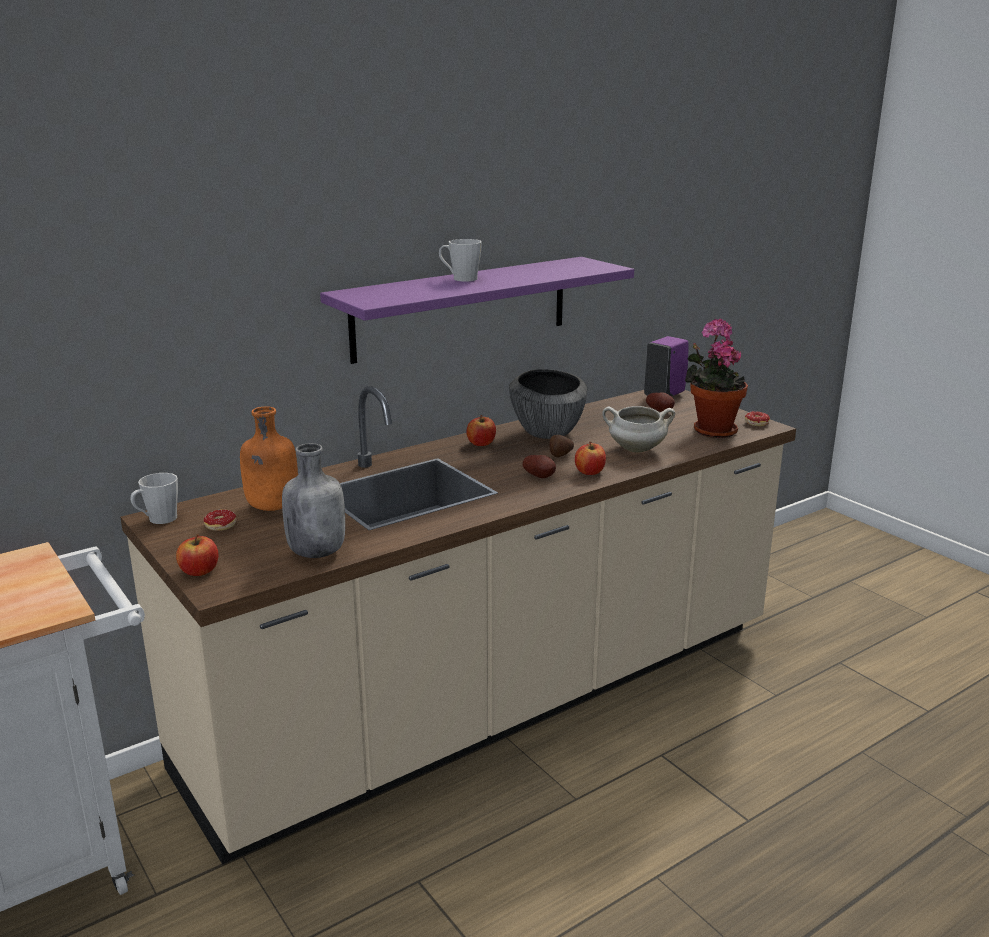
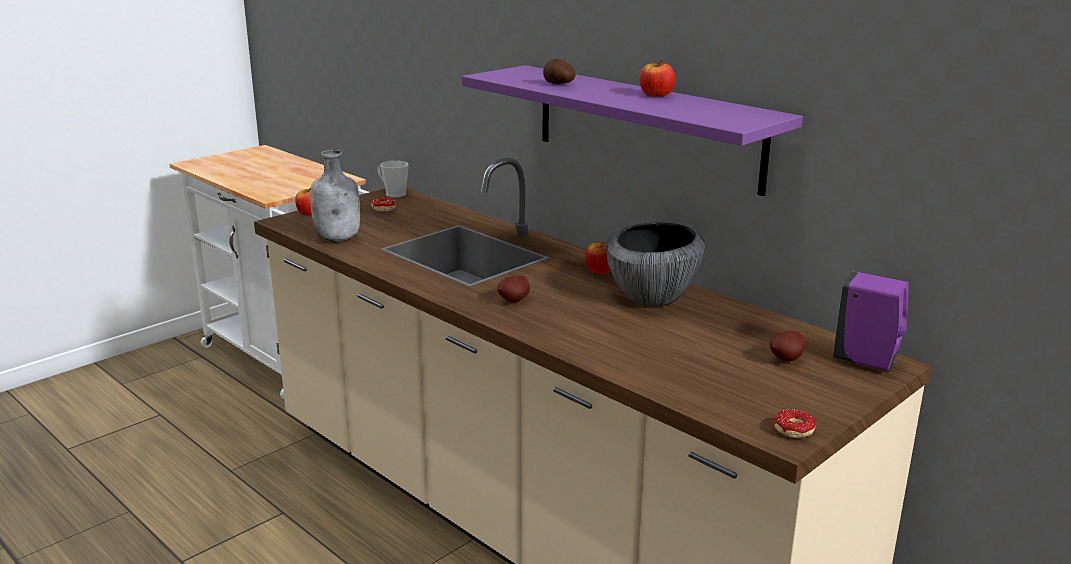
camera: 80 degrees right, 0 degrees up
orange bottle [240,406,298,511] -> none
grey mug [439,239,482,282] -> none
potato [549,435,574,457] -> potato moved to [543,59,575,84]
apple [575,442,606,475] -> apple moved to [639,60,675,97]
white cooking pot [602,406,675,453] -> none
potted plant [685,319,748,438] -> none

